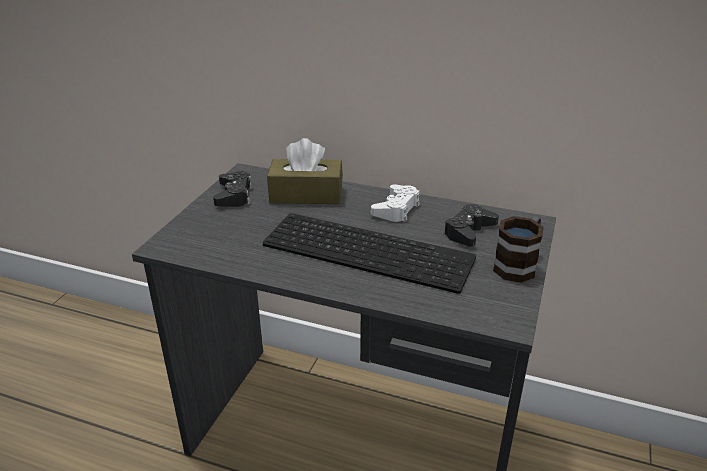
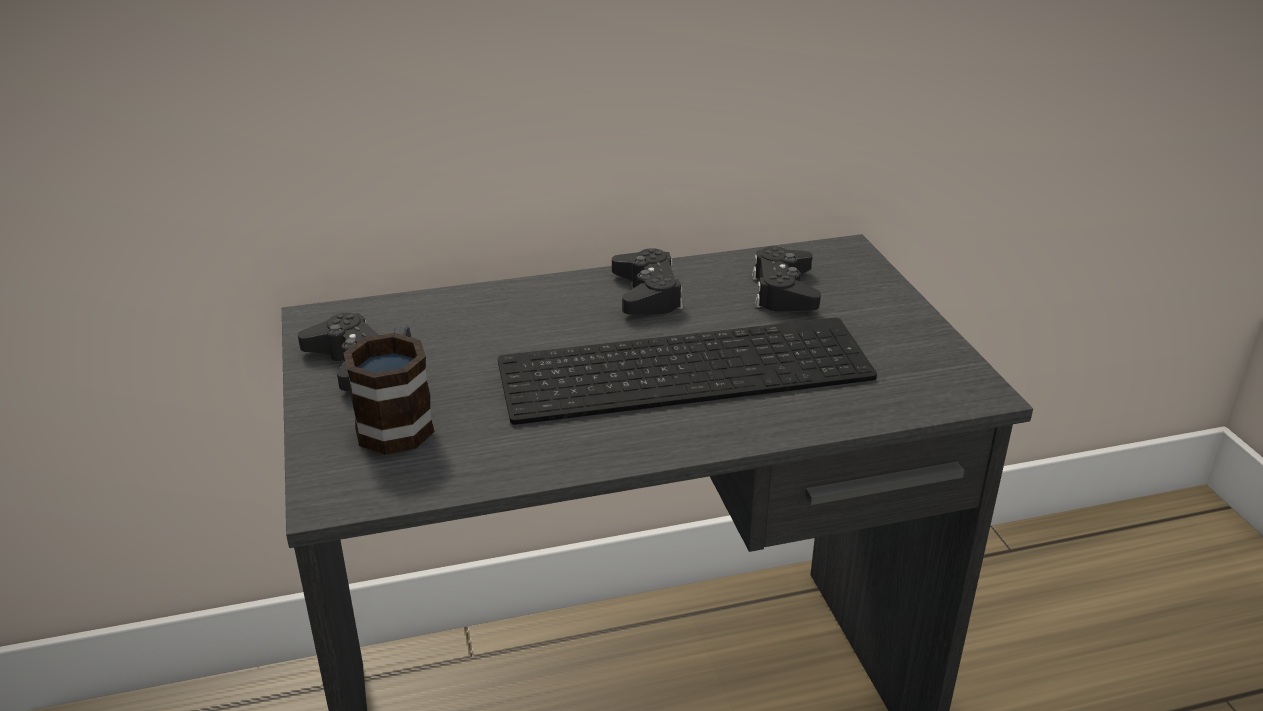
camera: 35 degrees left, 0 degrees up
brown tissue box [267,138,343,204] -> none
white game controller [371,184,420,222] -> black game controller [612,248,683,315]
mug [493,216,543,283] -> mug moved to [343,325,435,454]

